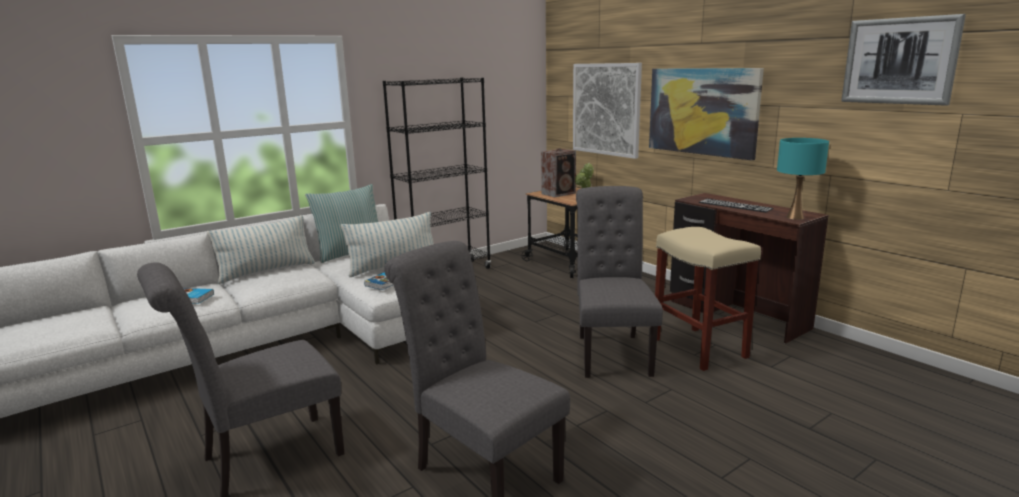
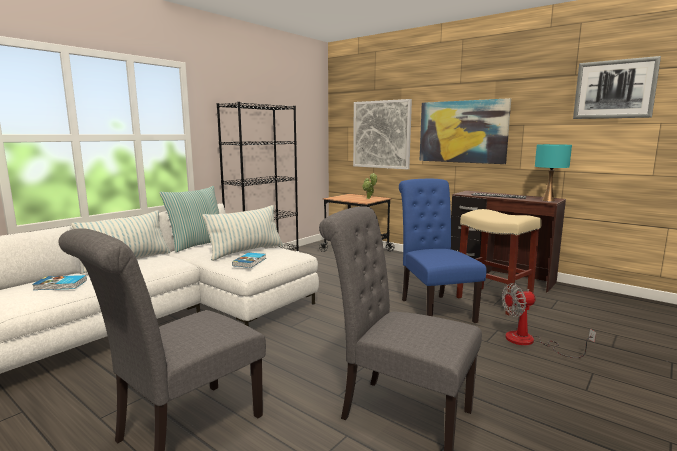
camera: 15 degrees left, 5 degrees down
speaker [541,148,576,197] -> none
grey chair [576,186,663,378] -> blue chair [399,179,486,323]
none -> fan [502,283,596,358]

